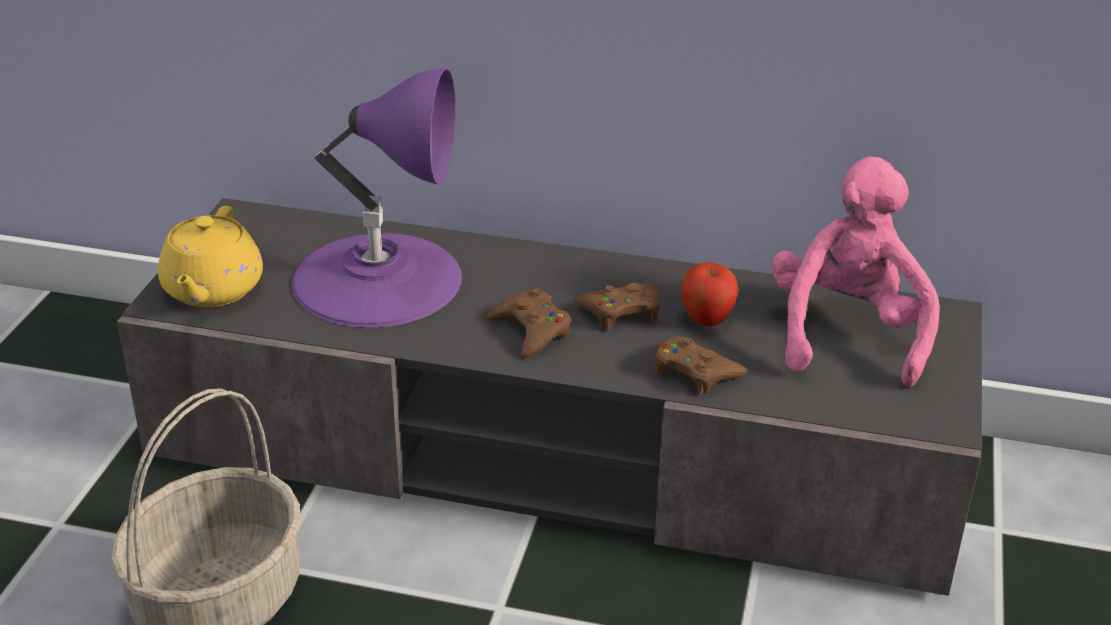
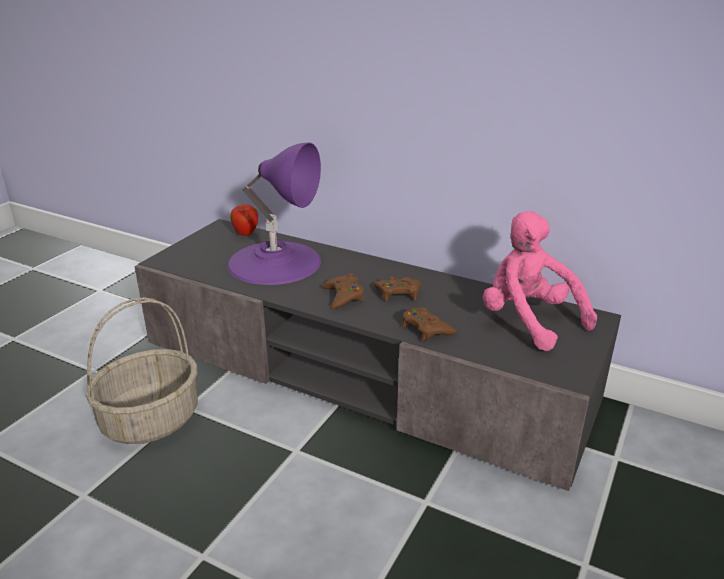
camera: 15 degrees right, 5 degrees down
yellow teapot [158,206,263,307] -> none
apple [681,262,739,326] -> apple moved to [230,204,258,236]
pink plush toy [772,157,940,387] -> pink plush toy turned 60 degrees counterclockwise [483,211,597,351]

